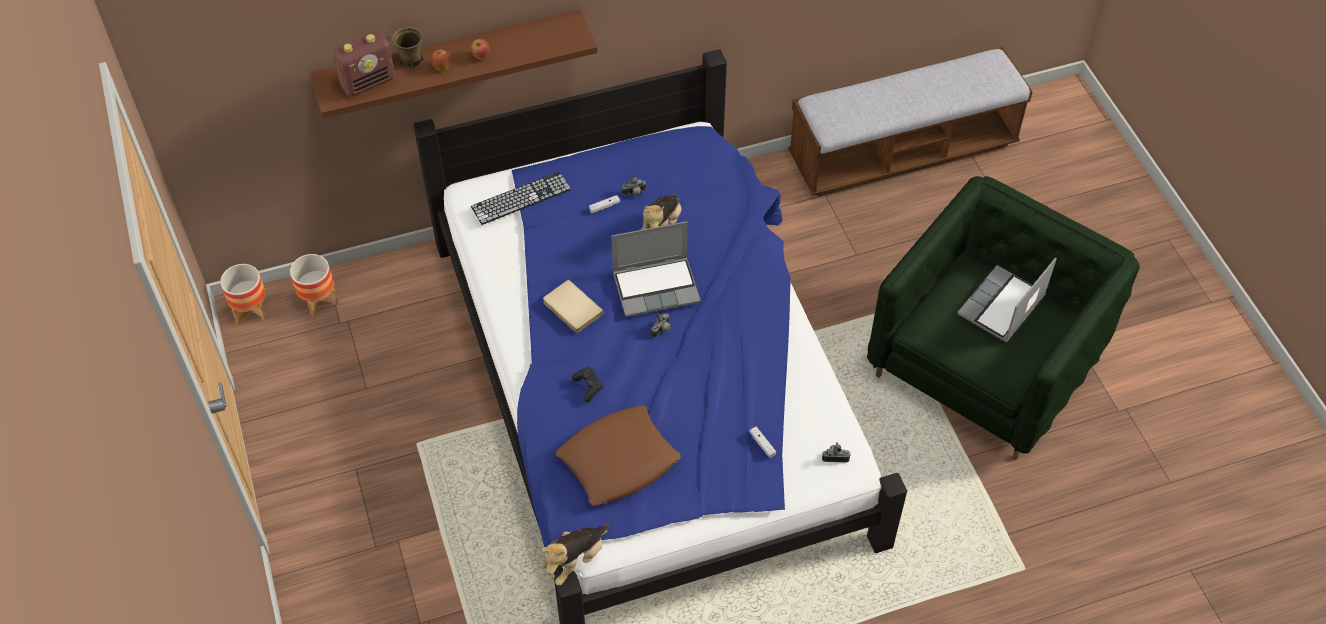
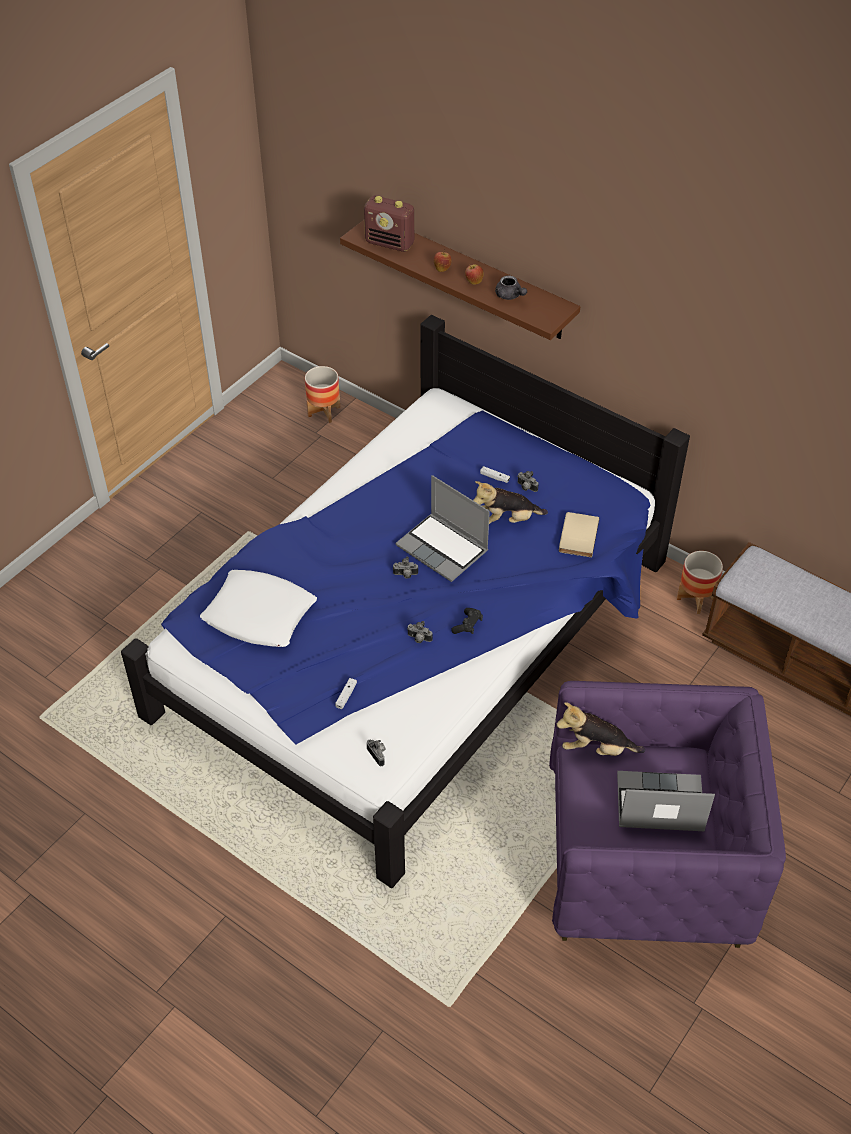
camera: 55 degrees right, 5 degrees down
planter [220,264,267,325] -> planter moved to [677,551,723,614]
brown mug [392,27,424,68] -> none
keyboard [471,172,571,225] -> none
plush toy [541,523,609,586] -> plush toy moved to [556,702,645,756]
beige book [543,279,604,333] -> beige book moved to [559,512,599,558]
brown pillow [556,405,681,506] -> white pillow [200,570,317,647]
black game controller [572,367,603,402] -> black game controller moved to [451,608,483,634]
green armchair [867,176,1140,460] -> purple armchair [549,681,786,948]
none -> camera [407,621,433,643]
none -> grey teapot [495,276,527,300]

